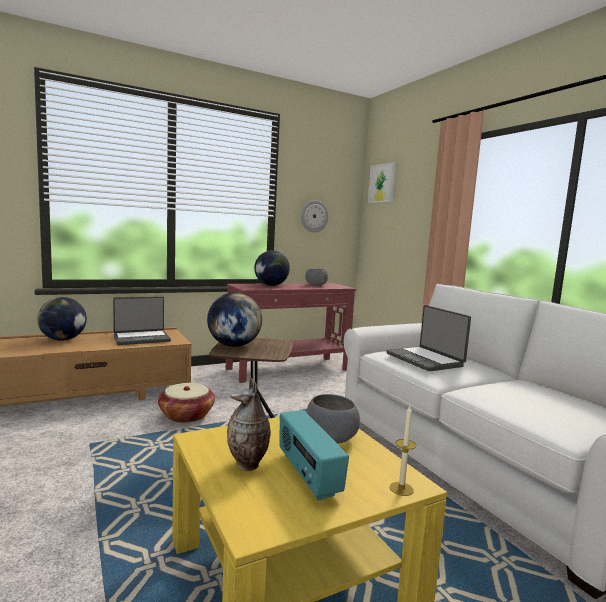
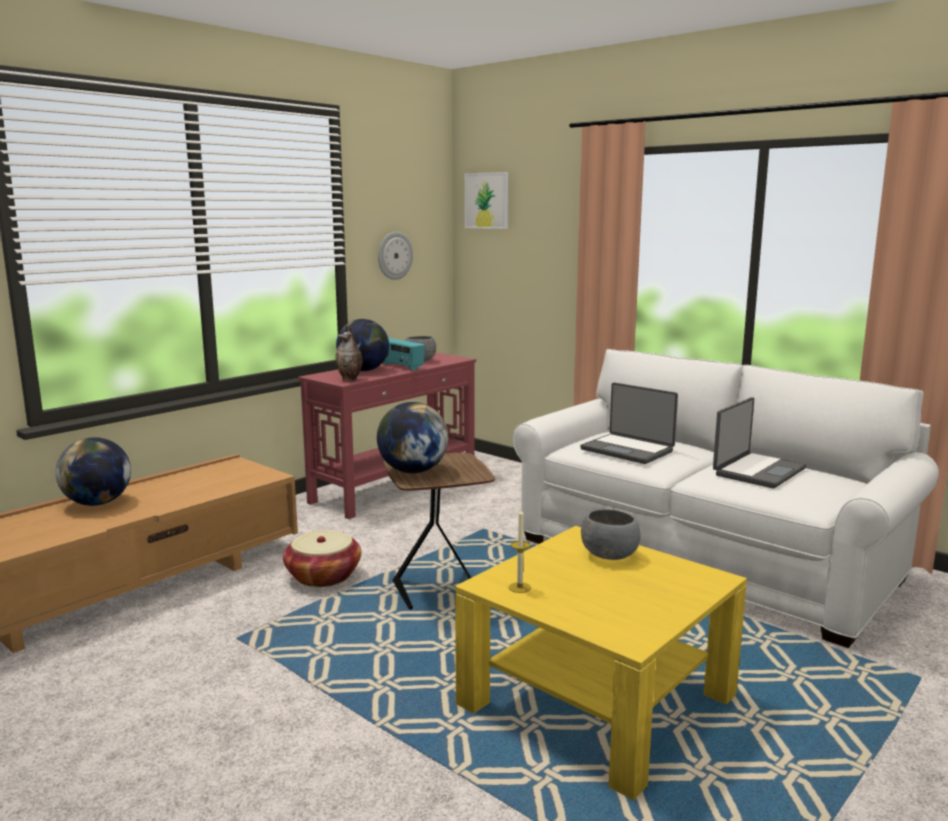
camera: 20 degrees left, 5 degrees up
laptop [113,296,171,345] -> laptop moved to [713,397,807,488]
vase [227,378,271,471] -> vase moved to [335,325,362,381]
radio [279,410,349,501] -> radio moved to [383,338,425,371]
candle [390,406,416,496] -> candle moved to [509,509,531,593]

